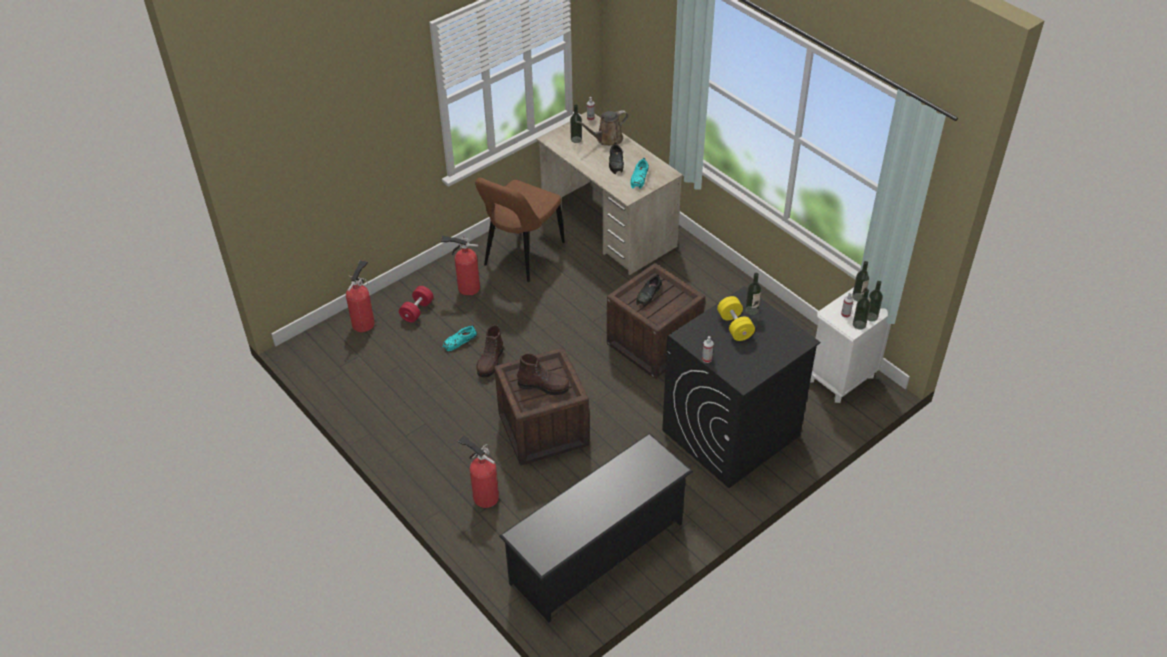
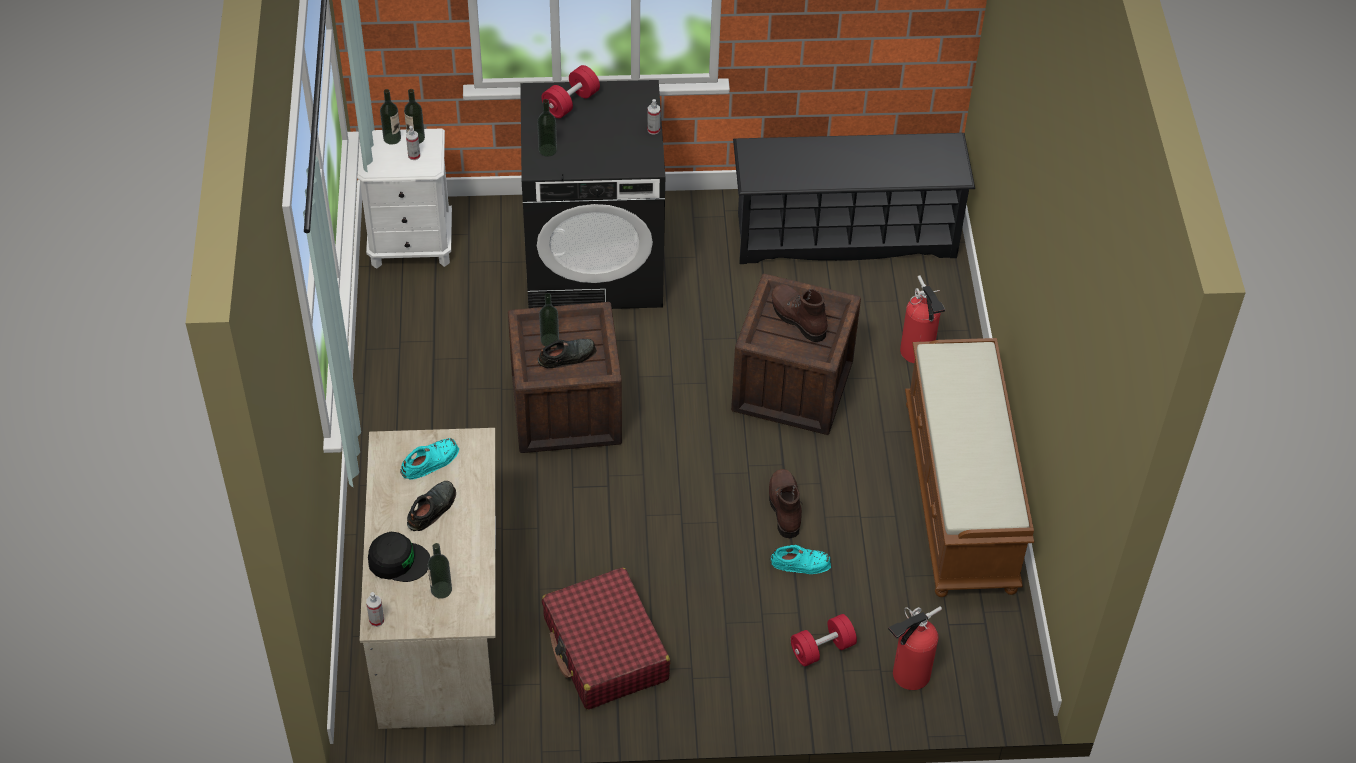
camera: 145 degrees left, 5 degrees up
fire extinguisher [441,235,480,296] -> none
brown chair [475,178,565,282] -> red suitcase [542,568,670,710]
brown boot [476,325,503,377] -> brown boot turned 60 degrees counterclockwise [769,469,802,538]
brown watering can [576,110,628,146] -> black cap [368,532,430,582]
yellow dumbbell [717,296,755,341] -> none
bottle [852,261,869,301] -> bottle moved to [539,293,559,347]
none -> red dumbbell [541,65,600,118]
none -> brown bench [905,338,1034,597]

